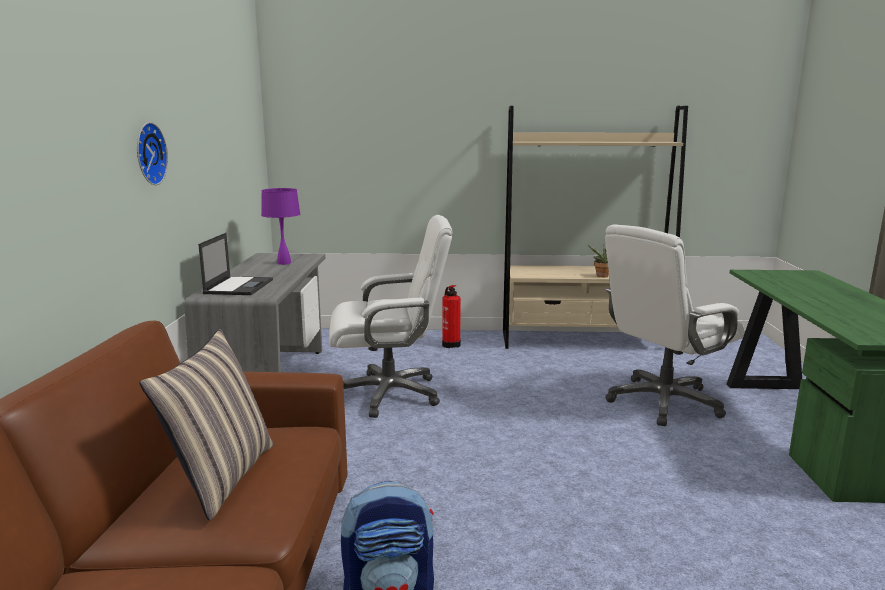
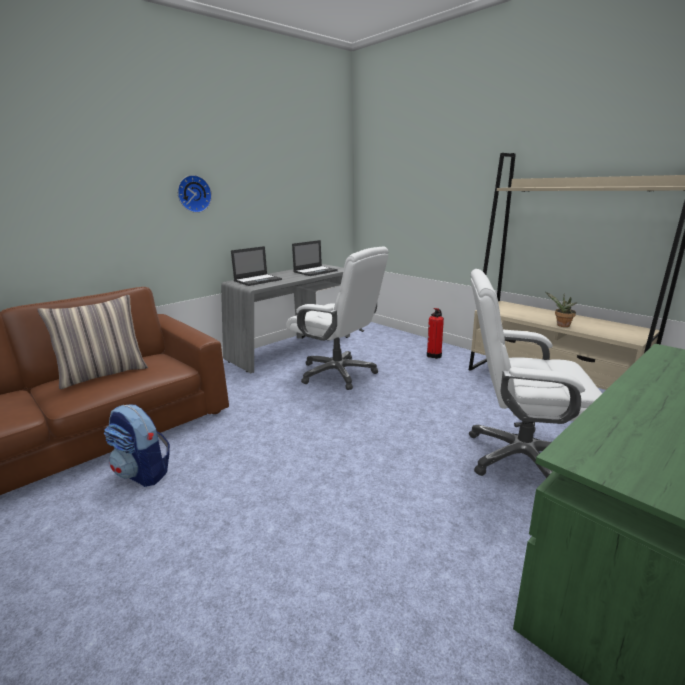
camera: 45 degrees right, 5 degrees up
purple table lamp [261,188,300,265] -> laptop [292,240,338,276]

